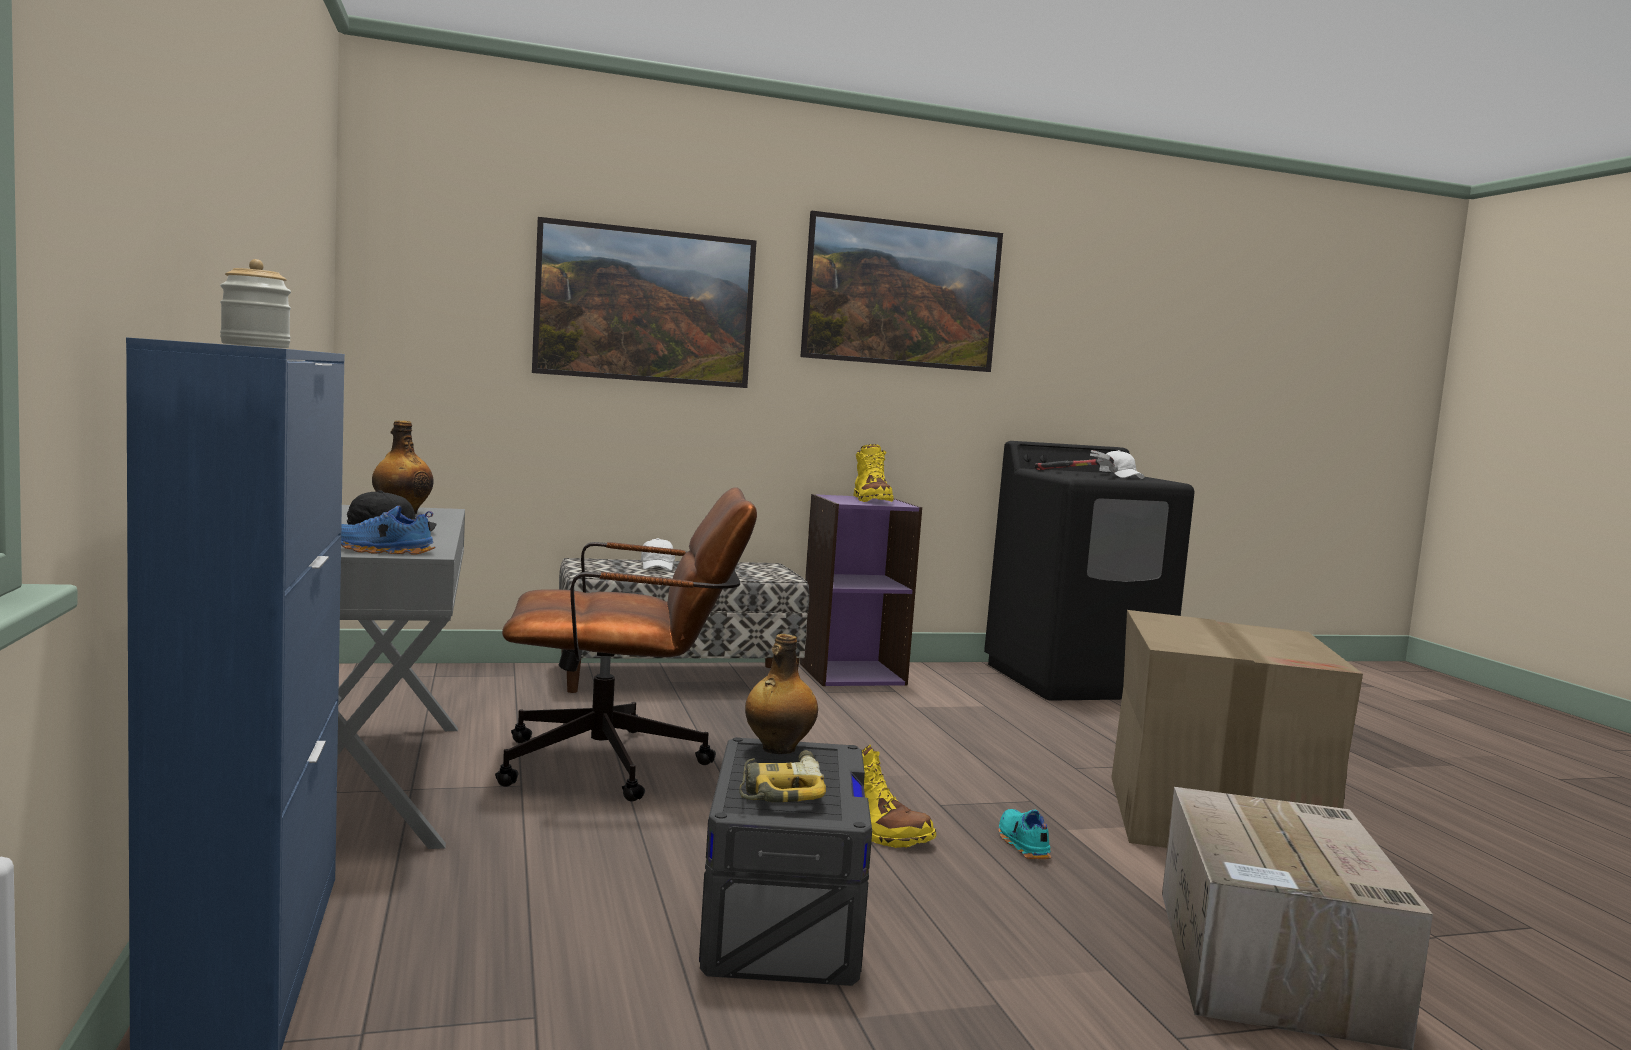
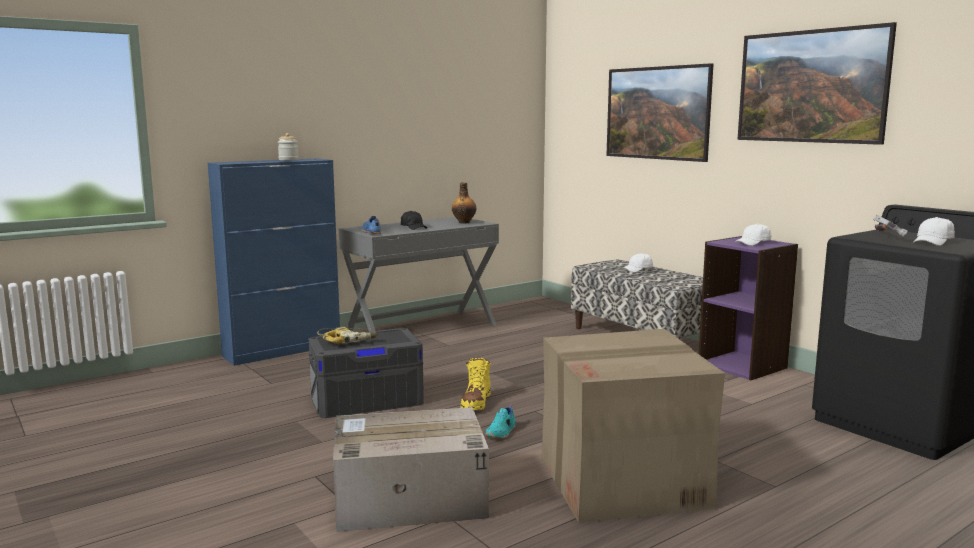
camera: 70 degrees right, 5 degrees up
brown office chair [495,487,757,802] -> none
bottle [745,634,818,754] -> none
yellow boot [853,444,894,502] -> white cap [735,224,771,246]
turquoise shoe [999,809,1051,859] -> turquoise shoe turned 150 degrees clockwise [485,405,516,439]

